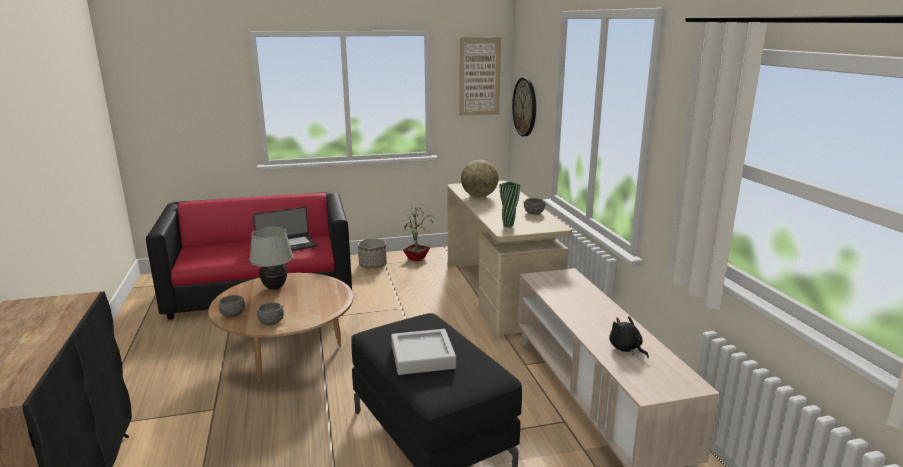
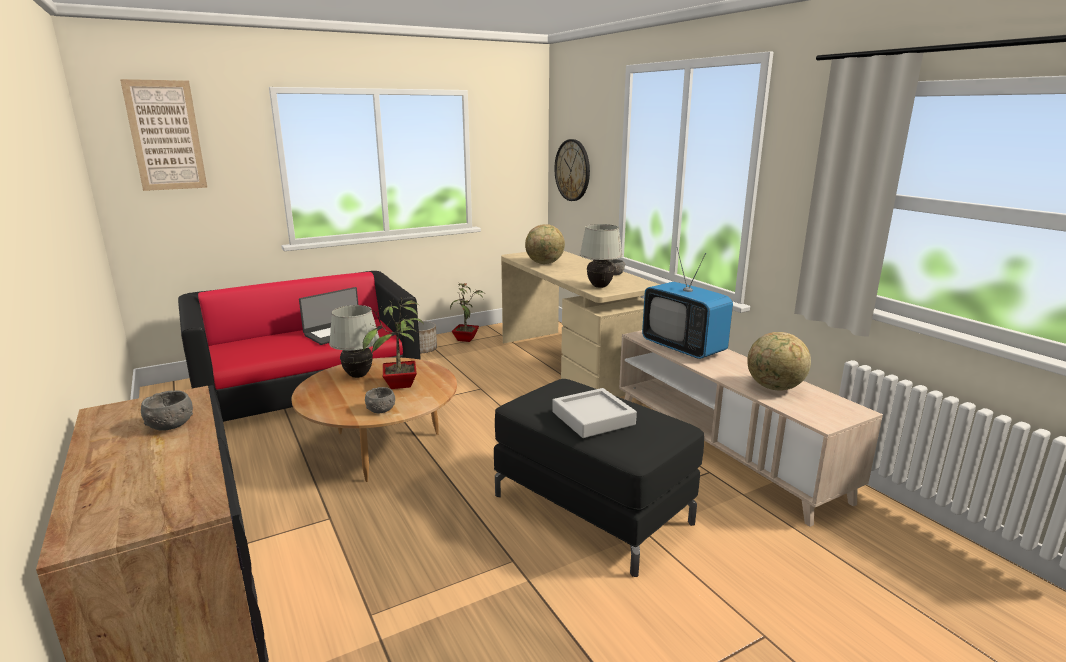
camera: 15 degrees left, 0 degrees up
grey bowl [218,295,245,317] -> grey bowl moved to [141,390,193,431]
picture [459,37,501,116] -> picture moved to [120,79,207,191]
green vase [500,181,520,227] -> white table lamp [580,224,623,288]
black plush toy [609,316,649,358] -> globe [747,332,811,391]
none -> potted plant [363,298,424,389]
none -> television [642,247,733,359]

